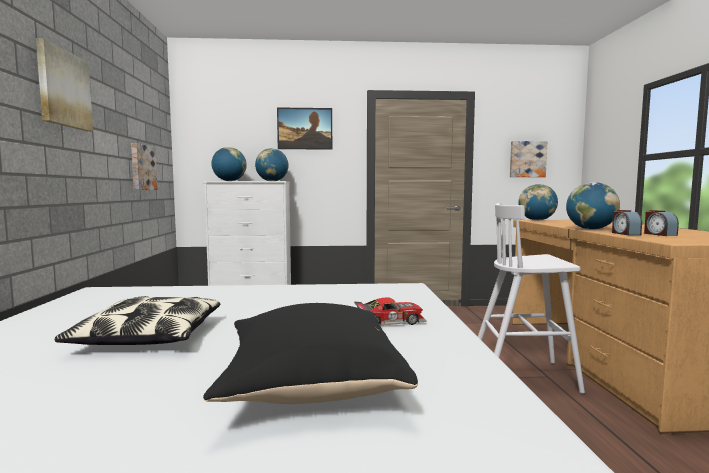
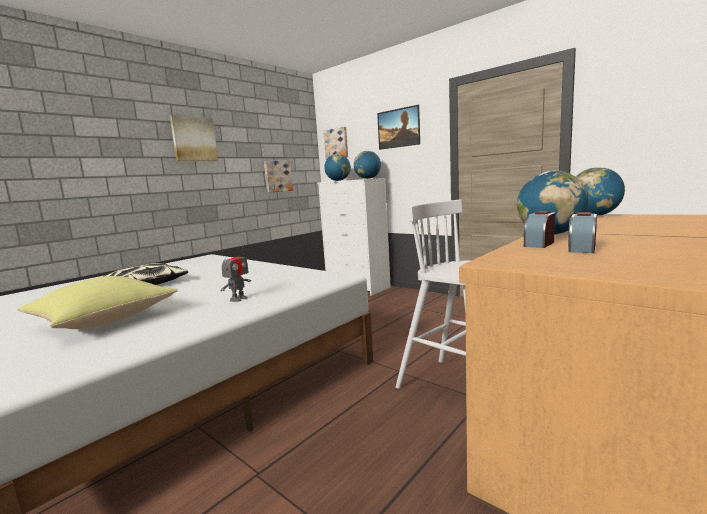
camera: 45 degrees right, 5 degrees up
black pillow [203,303,418,404] -> yellow pillow [17,276,177,329]
toy car [354,297,427,325] -> toy robot [220,247,251,302]
picture [510,141,547,177] -> picture moved to [323,127,348,160]

